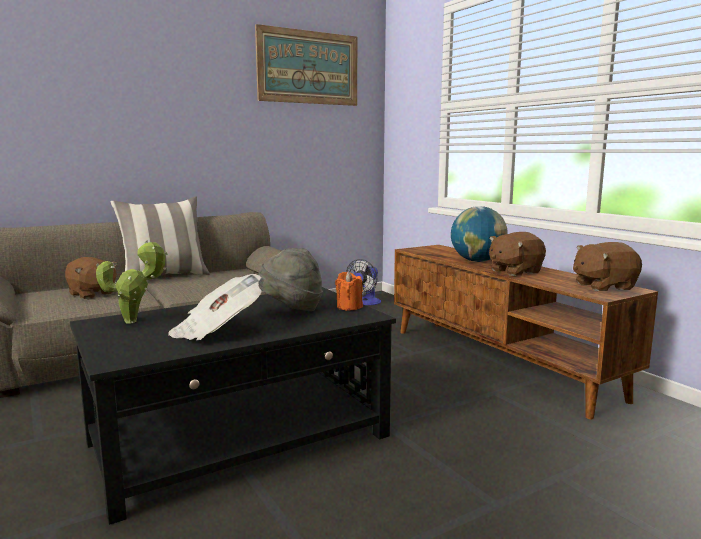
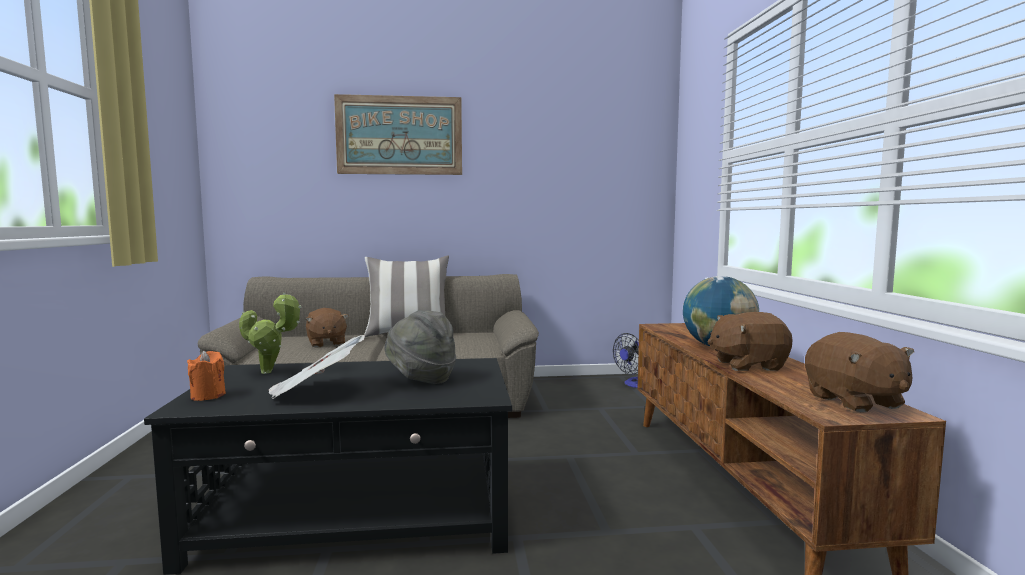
camera: 25 degrees right, 5 degrees down
picture [255,24,357,106] -> picture moved to [334,94,462,175]
orange candle [335,271,363,311] -> orange candle moved to [187,351,226,401]
brown plush toy [573,242,642,291] -> brown plush toy turned 120 degrees counterclockwise [805,332,914,412]

